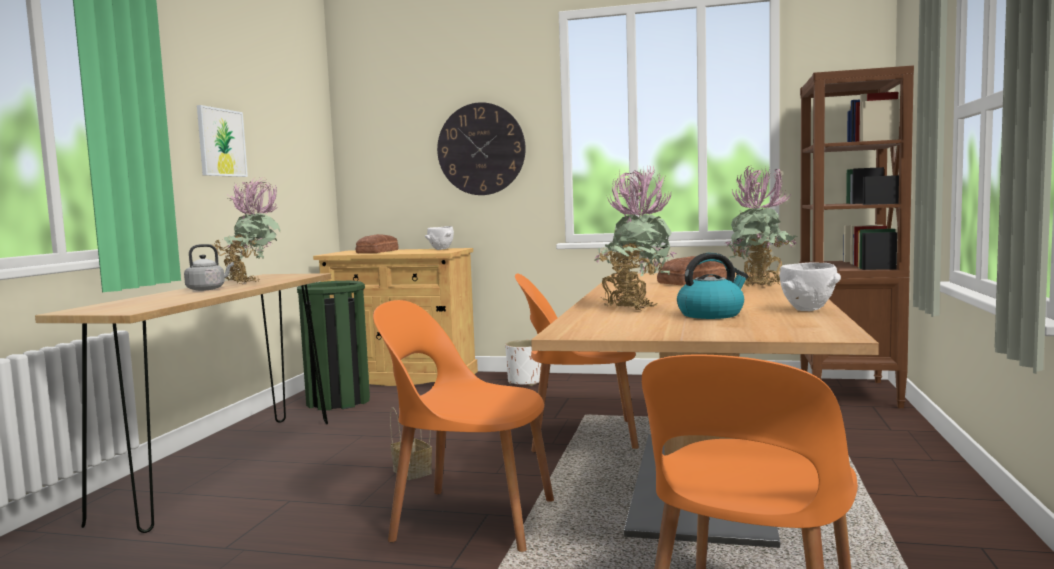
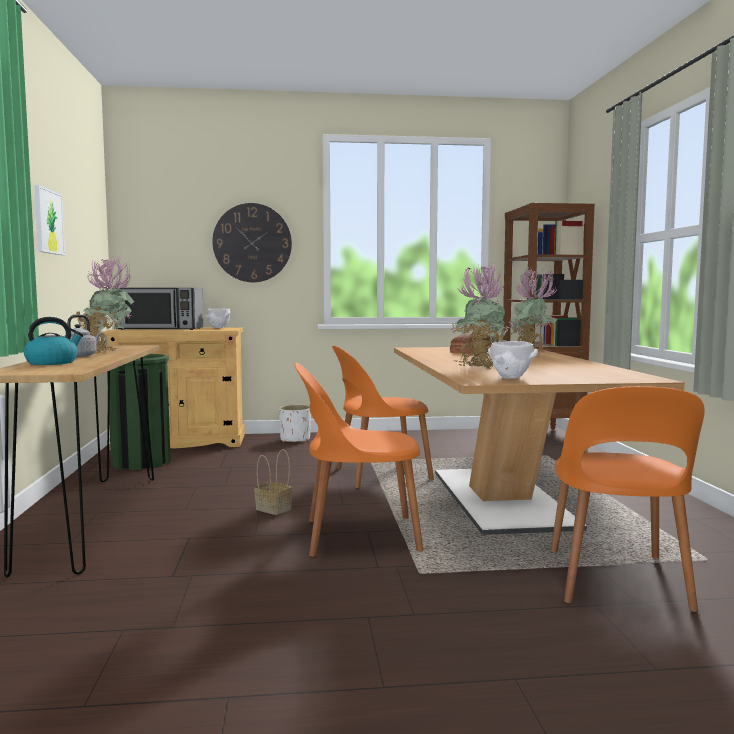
camera: 20 degrees left, 0 degrees up
bread [356,234,398,253] -> microwave [117,288,203,330]
kettle [677,253,749,319] -> kettle moved to [24,317,84,365]
white bowl [779,262,841,311] -> white bowl moved to [488,341,538,379]

